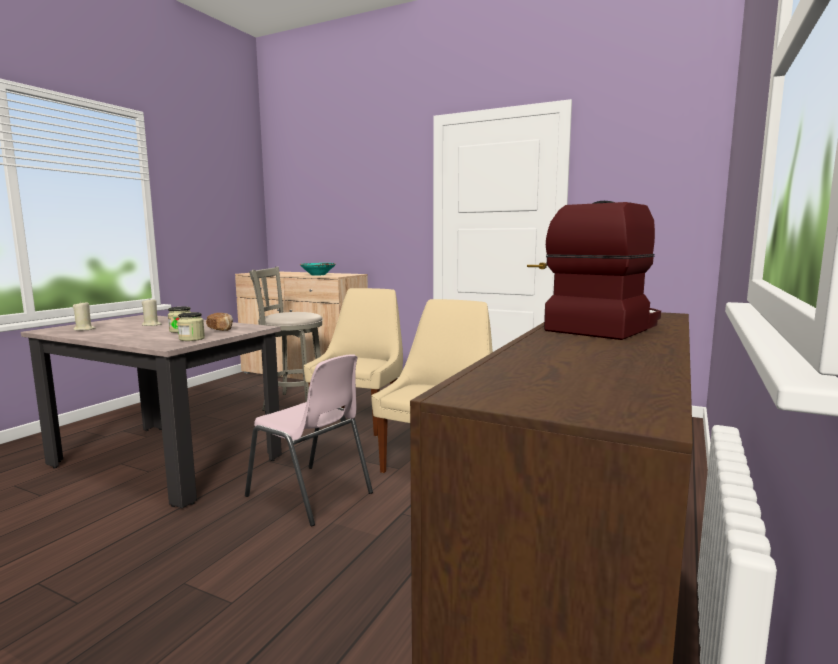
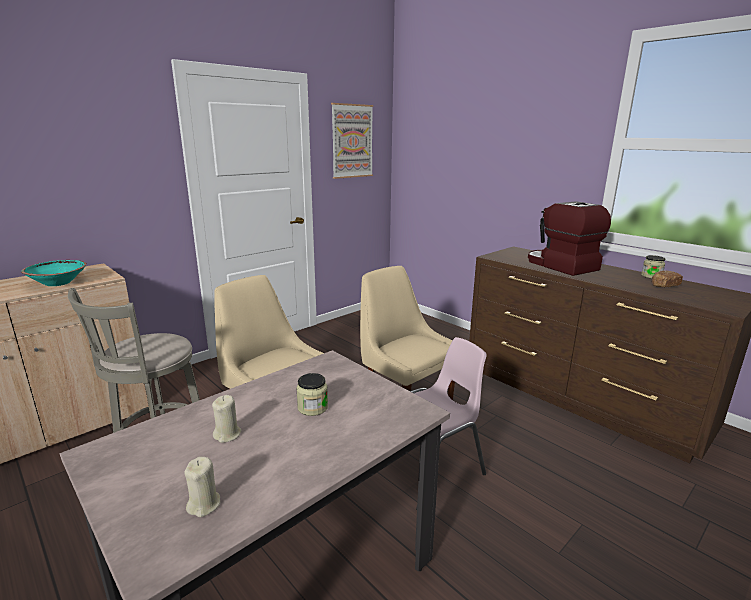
camera: 70 degrees left, 10 degrees up
jar [177,312,205,341] -> jar moved to [641,255,665,279]
bread [206,313,233,331] -> bread moved to [651,270,683,287]
none -> picture [331,103,373,179]

